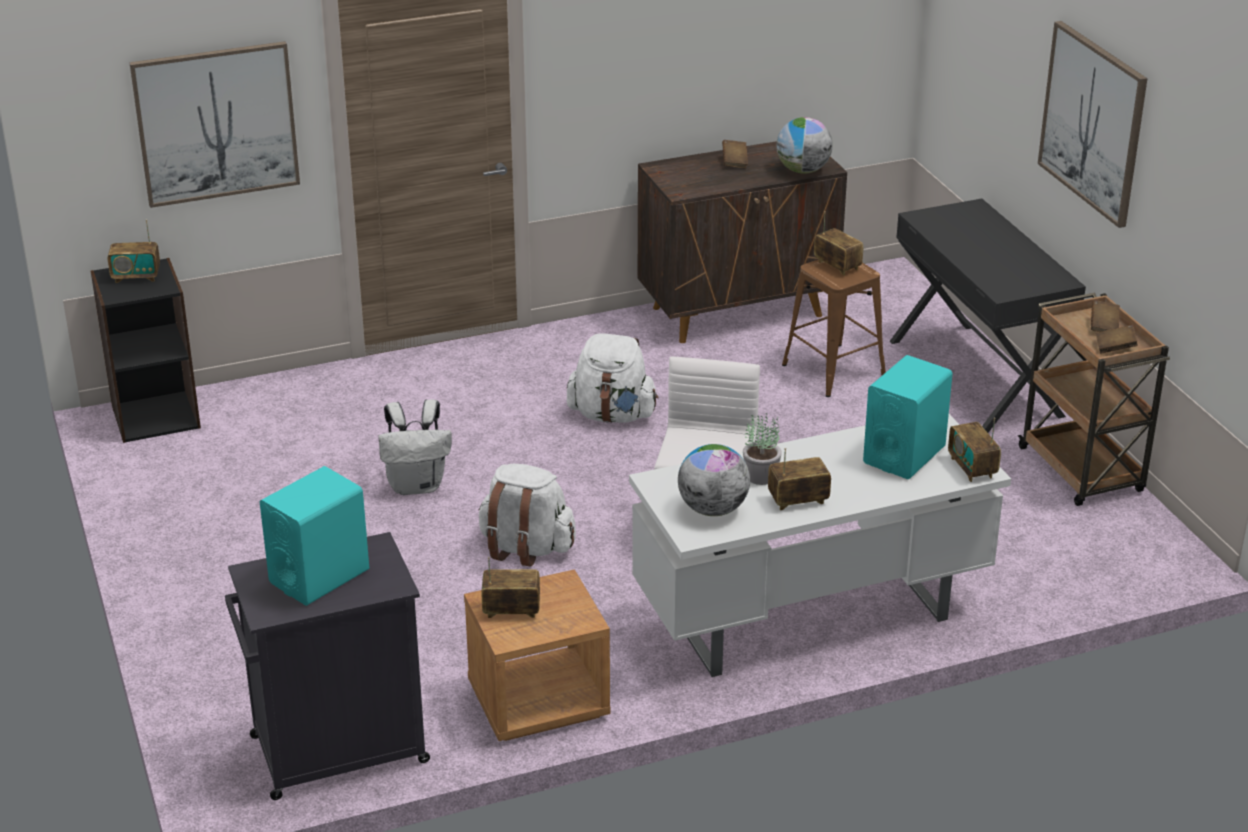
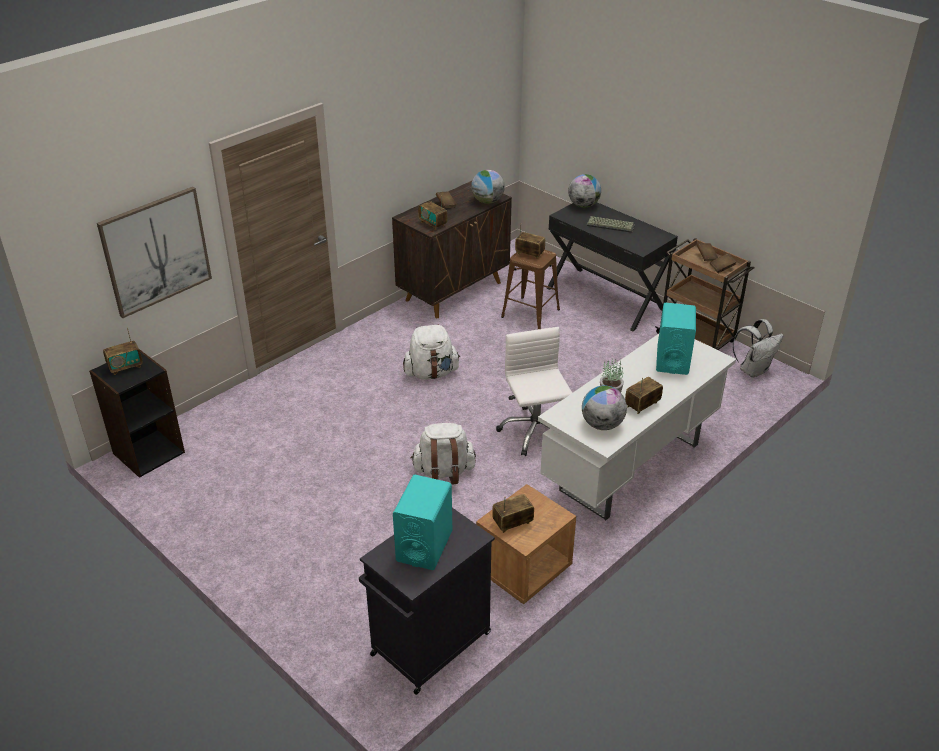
camera: 25 degrees left, 5 degrees up
white backpack [379,399,452,495] -> white backpack moved to [733,319,783,378]
radio [948,418,1001,482] -> radio moved to [418,195,447,230]
picture [1038,21,1148,228] -> none
none -> globe [568,174,601,208]
none -> keyboard [586,216,635,233]

